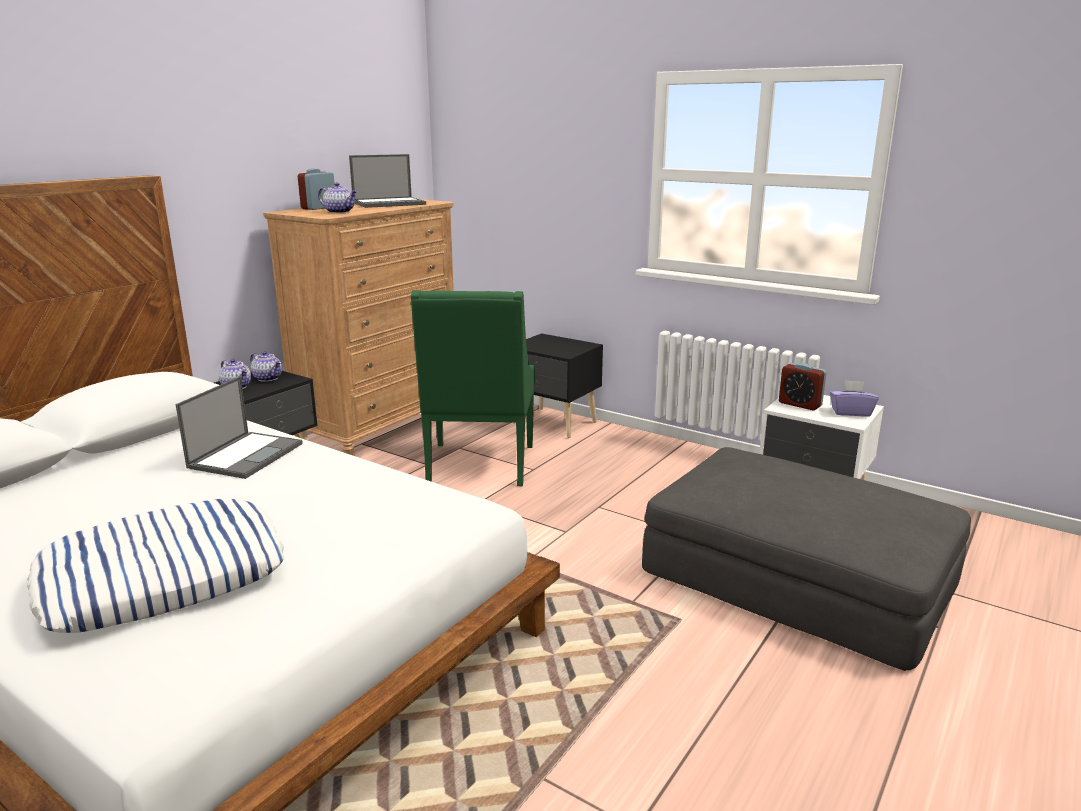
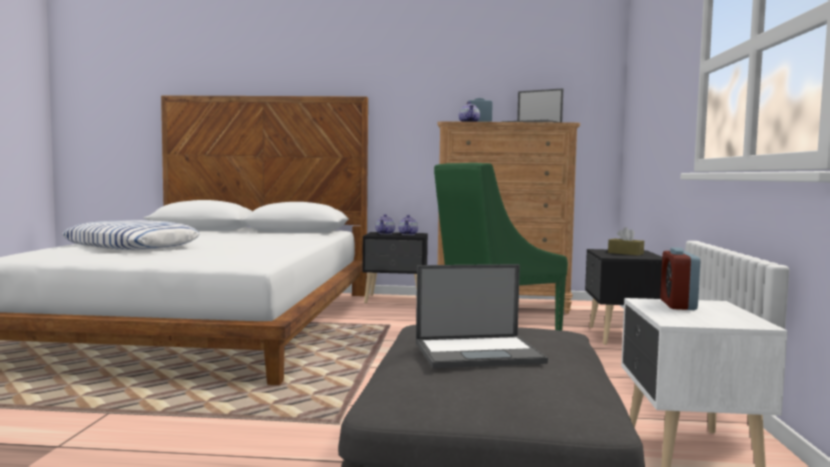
camera: 60 degrees right, 15 degrees down
laptop [176,376,303,479] -> laptop moved to [416,264,548,368]
purple tissue box [830,380,879,417] -> none
none -> brown tissue box [608,227,644,256]

